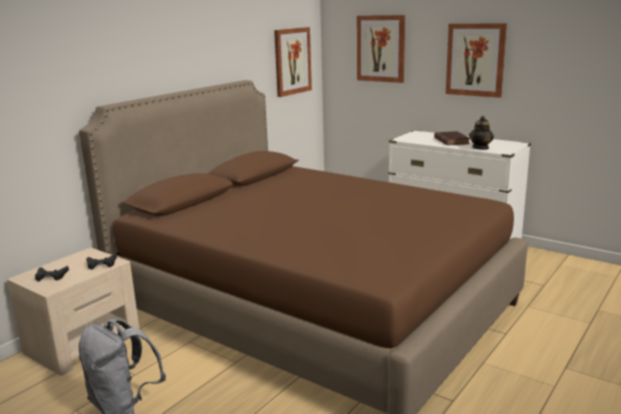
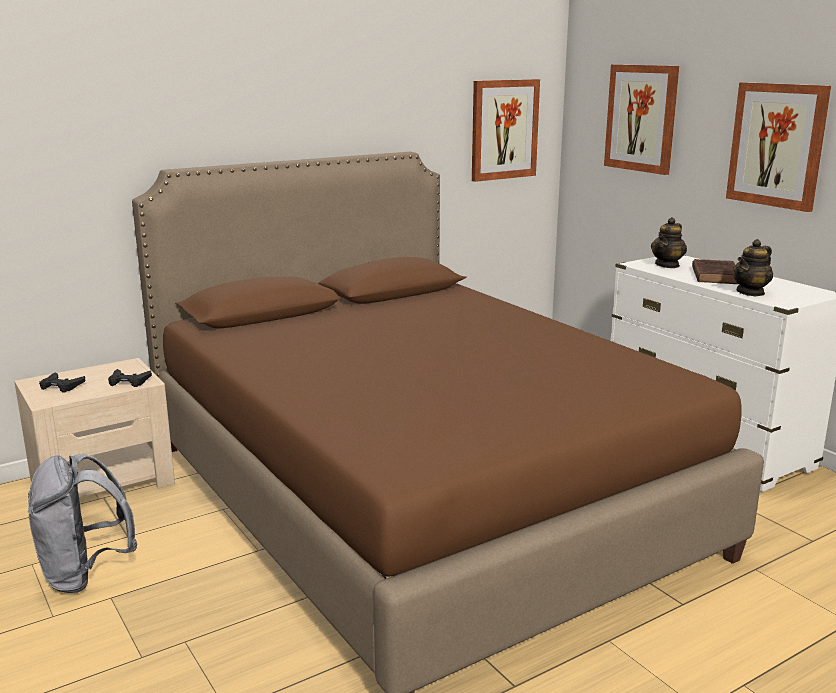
camera: 20 degrees right, 0 degrees up
none -> teapot [651,217,687,268]

